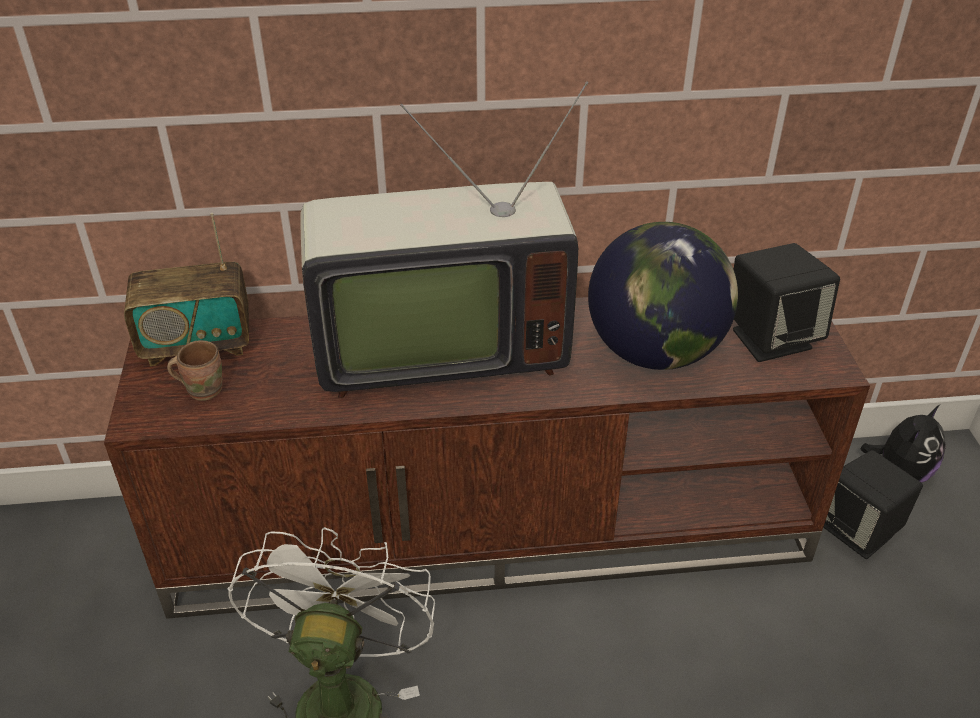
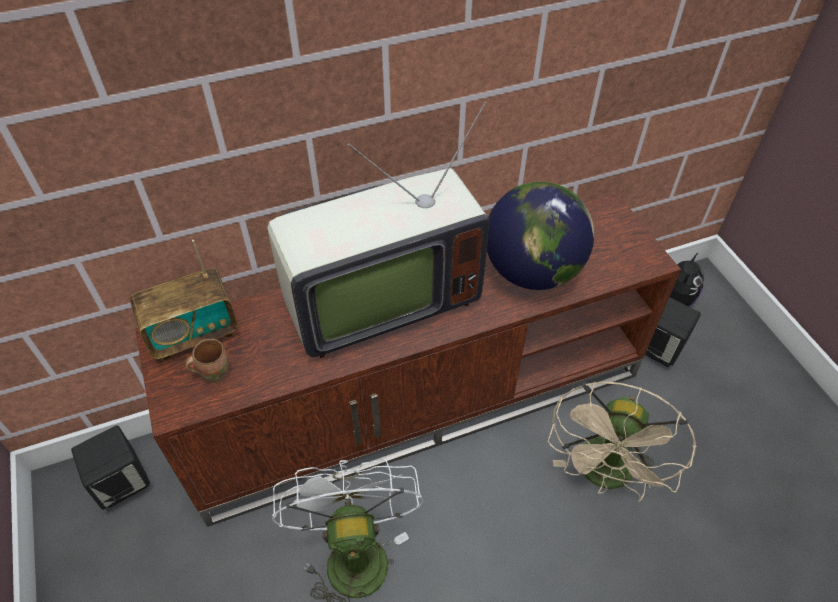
camera: 15 degrees left, 10 degrees up
black speaker [733,243,840,362] -> black speaker moved to [71,426,150,510]
none -> beige fan [547,382,697,502]

